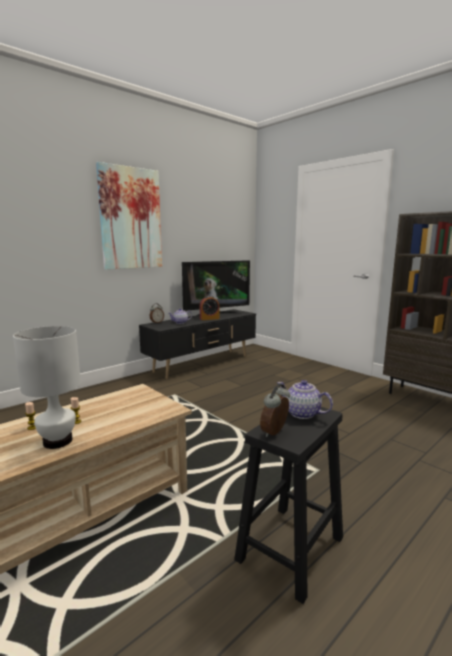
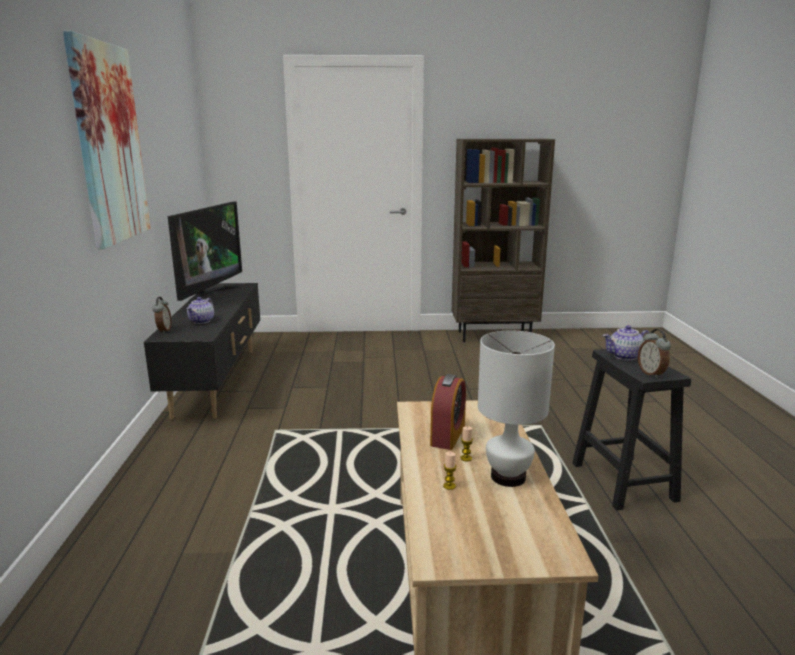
camera: 50 degrees left, 5 degrees up
alarm clock [200,296,219,320] -> alarm clock moved to [430,374,466,450]

